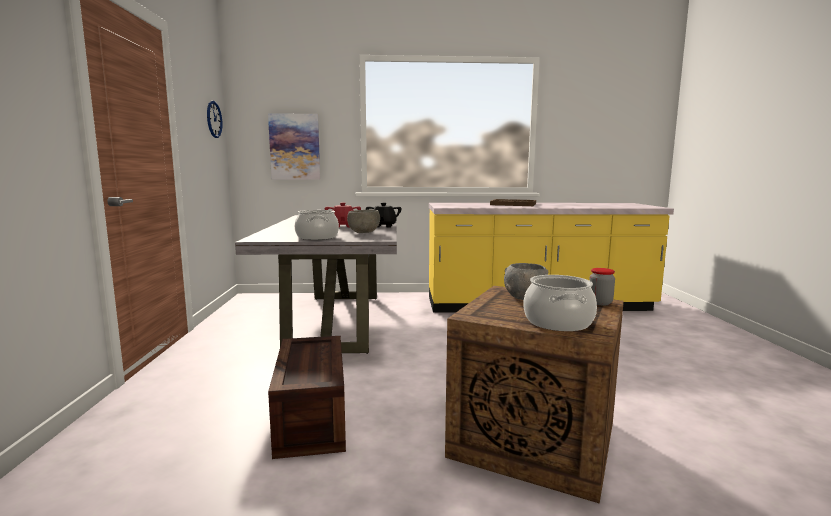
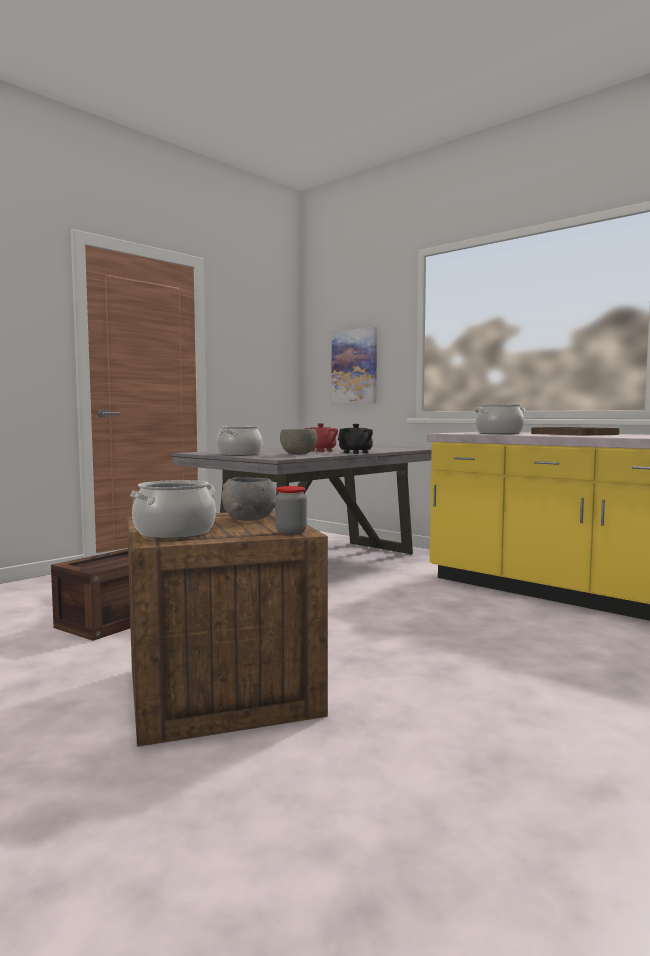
camera: 45 degrees right, 5 degrees down
wall clock [207,101,222,138] -> none
none -> cooking pot [474,405,525,434]

